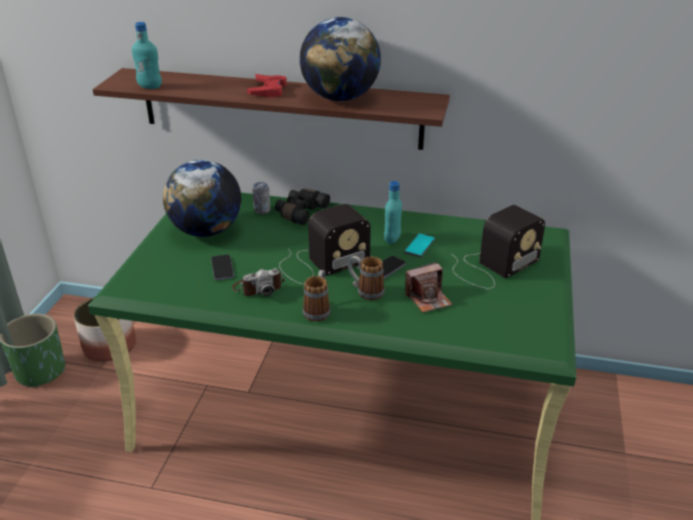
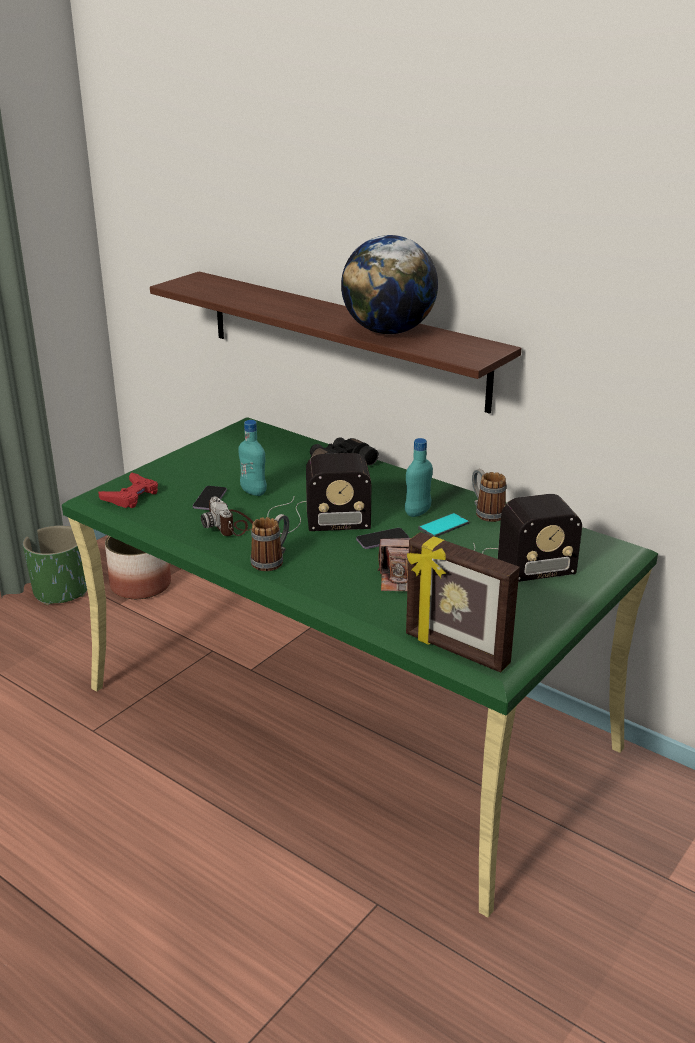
camera: 25 degrees right, 5 degrees down
turquoise bottle [132,22,162,89] -> turquoise bottle moved to [238,420,267,496]
globe [163,160,241,237] -> none
camera [232,268,285,296] -> camera turned 60 degrees clockwise [201,497,253,536]
red game controller [247,74,287,97] -> red game controller moved to [98,472,158,508]
can [252,182,271,214] -> none
mug [348,256,385,300] -> mug moved to [472,469,506,522]
none -> picture frame [406,532,520,672]

